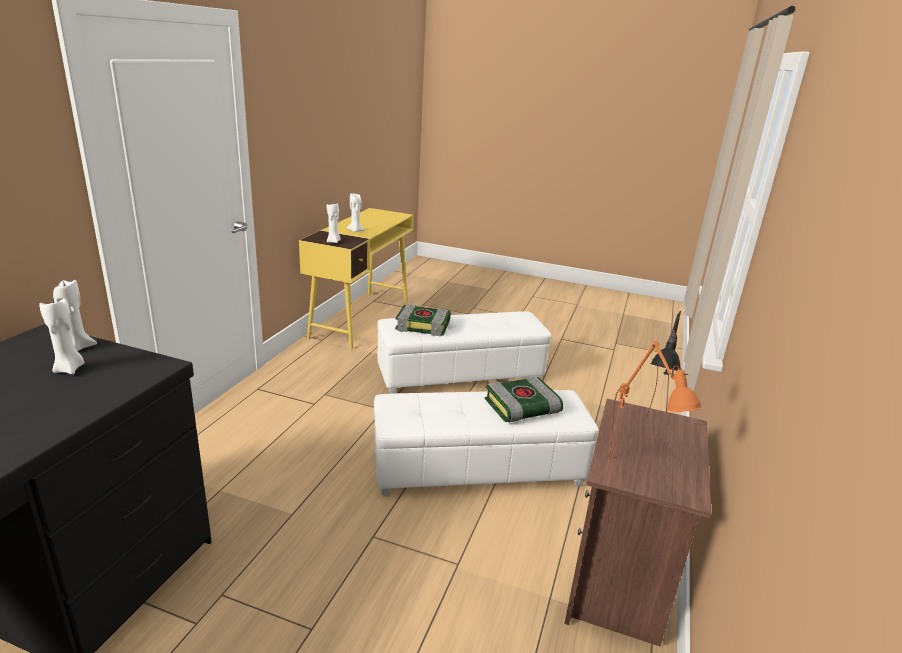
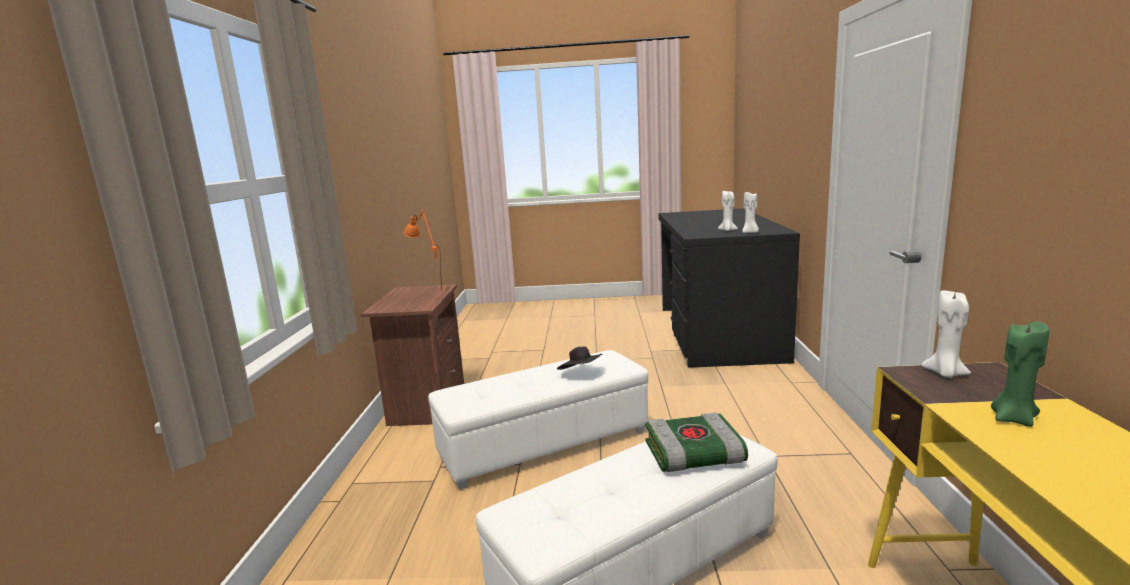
camera: 165 degrees right, 10 degrees down
white candle [347,193,365,232] -> green candle [991,321,1049,427]
book [485,376,563,422] -> none
black table lamp [646,311,681,417] -> none
none -> black hat [557,346,602,370]

